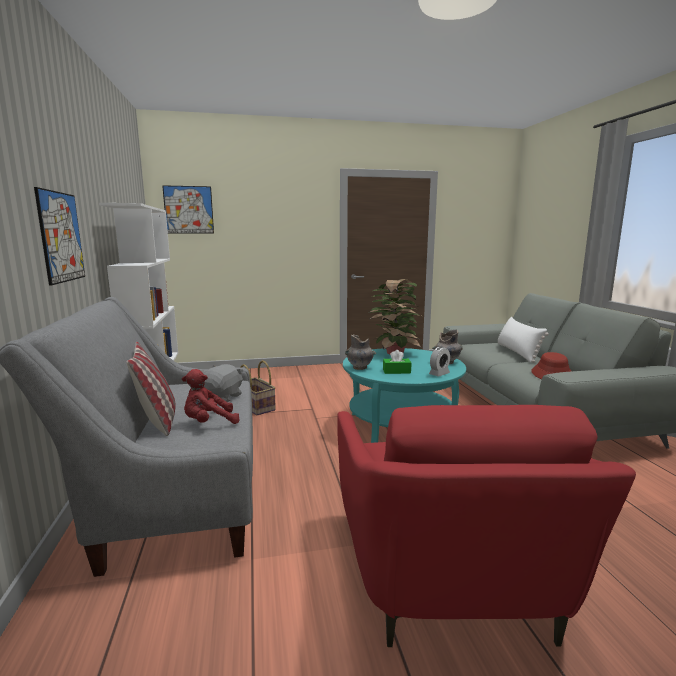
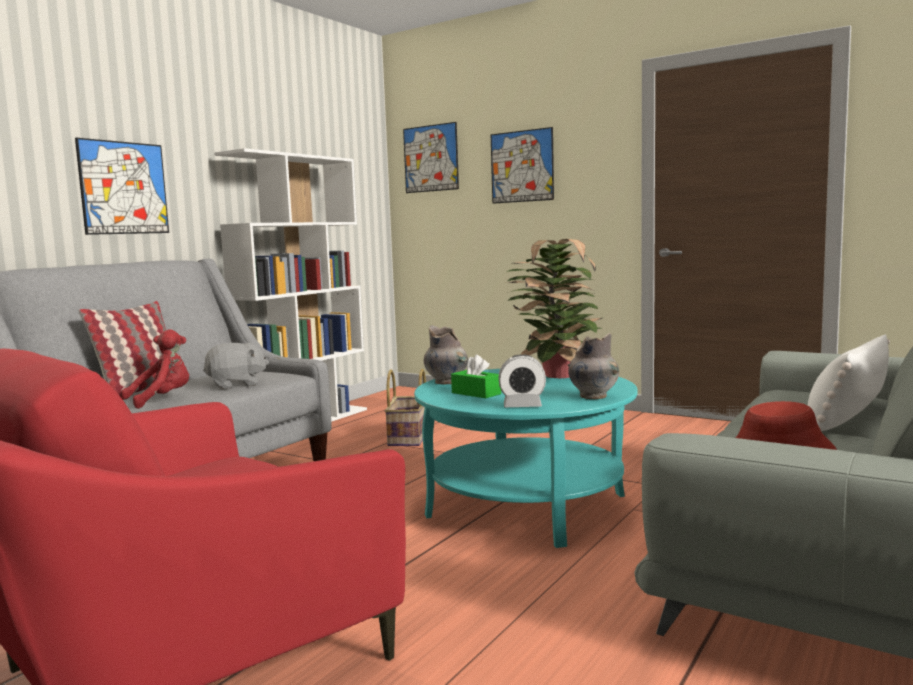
camera: 45 degrees right, 5 degrees down
red plush toy [182,369,240,424] -> red plush toy turned 120 degrees clockwise [121,329,189,409]
none -> picture [491,127,554,204]

